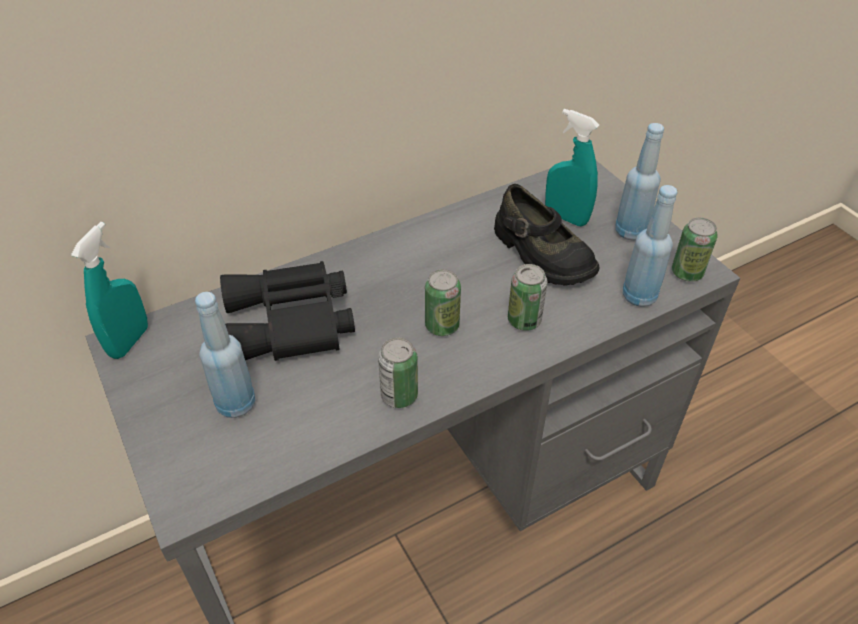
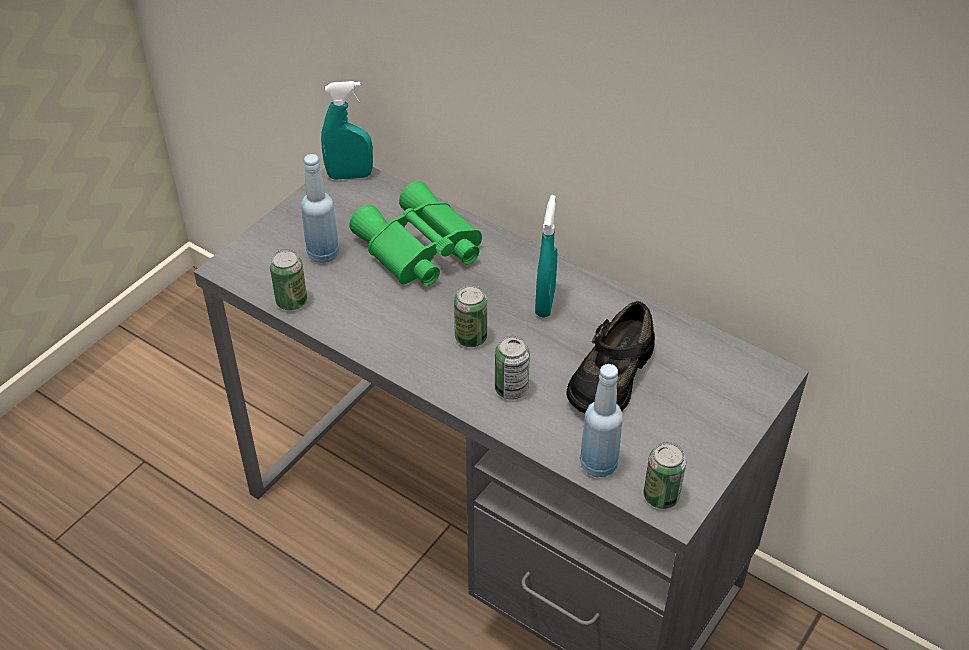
camera: 65 degrees right, 0 degrees up
black binoculars [220,261,355,361] -> green binoculars [349,181,482,285]
can [378,338,418,408] -> can moved to [270,249,307,310]
turquoise spray bottle [545,109,599,226] -> turquoise spray bottle moved to [535,195,557,317]
blue bottle [615,123,664,241] -> none

